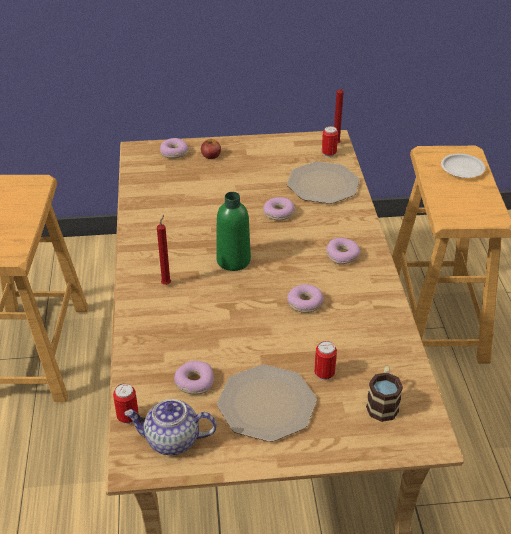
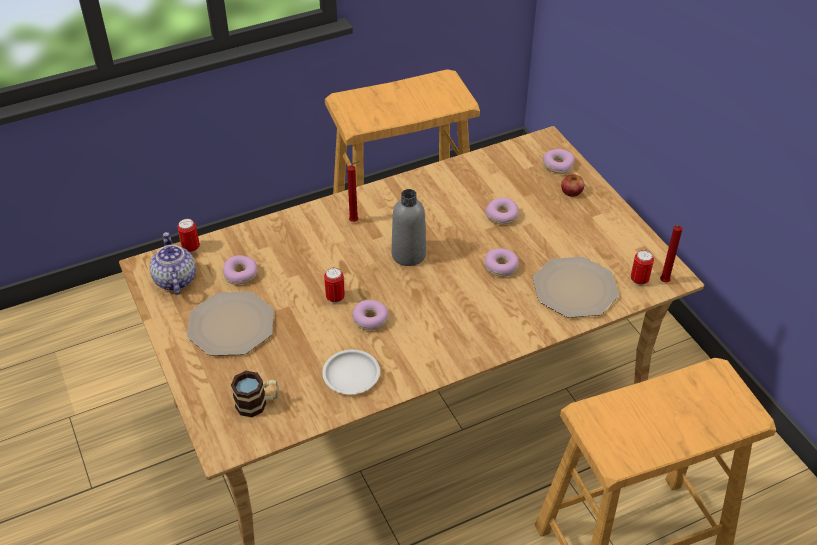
camera: 70 degrees right, 5 degrees up
green bottle [216,192,251,271] -> grey bottle [391,189,426,266]
can [314,341,337,380] -> can moved to [324,268,345,303]
donut [326,238,360,264] -> donut moved to [485,197,519,225]
white plate [441,154,485,178] -> white plate moved to [322,350,380,394]

